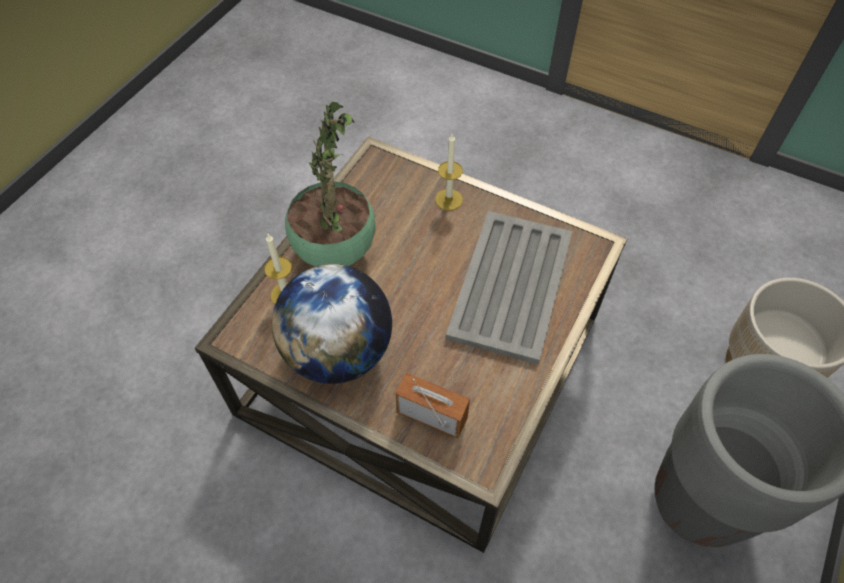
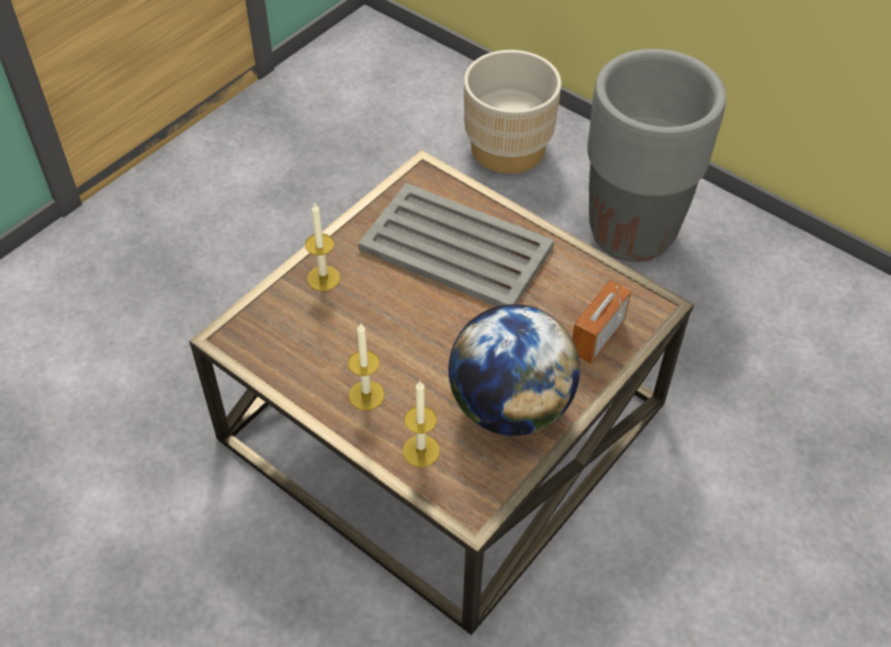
camera: 80 degrees left, 5 degrees down
potted plant [285,102,376,267] -> candle [348,323,385,410]

